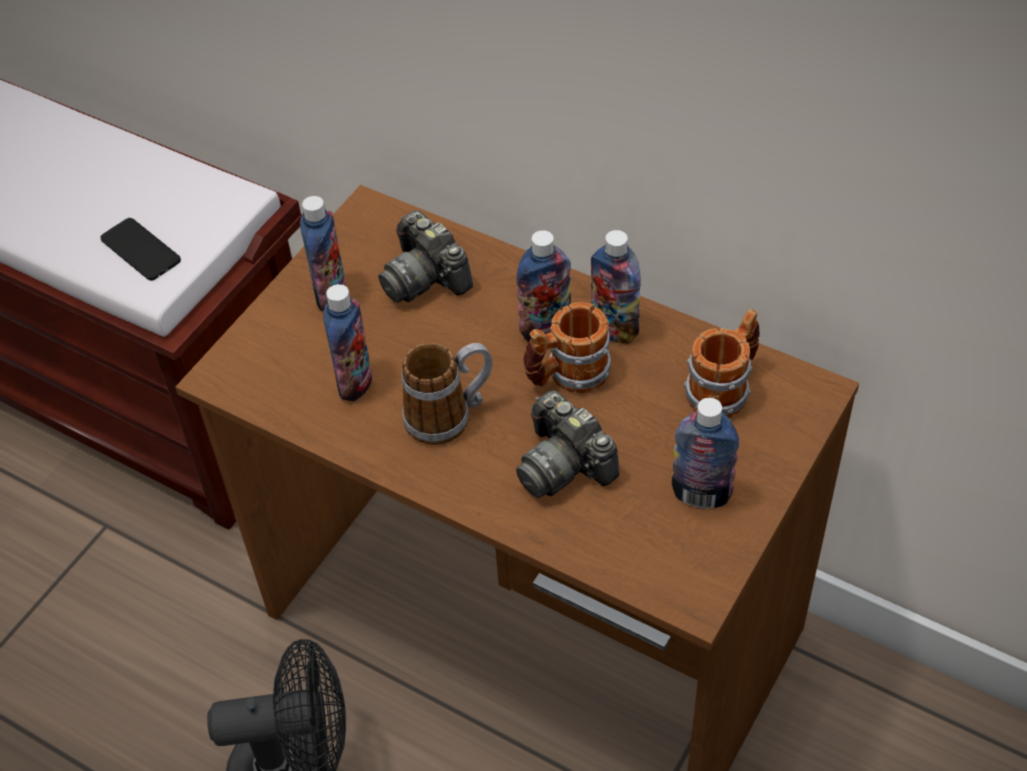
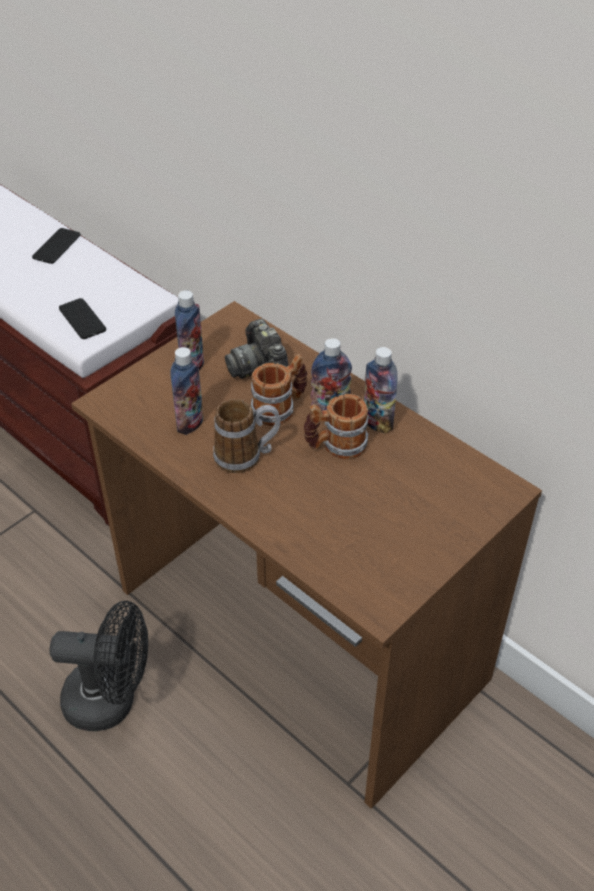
camera: 10 degrees right, 5 degrees down
camera [516,391,620,498] -> none
bottle [671,398,739,508] -> none
mug [684,309,760,418] -> mug moved to [251,354,307,426]
none -> phone [32,228,80,264]

